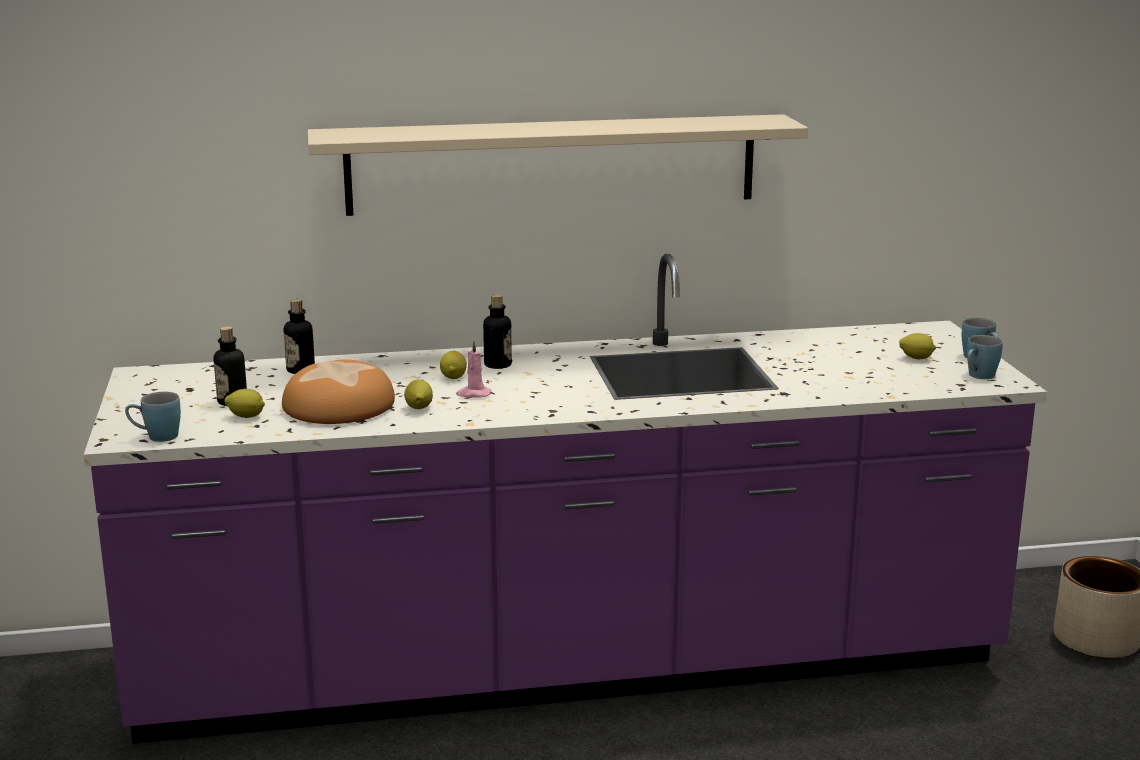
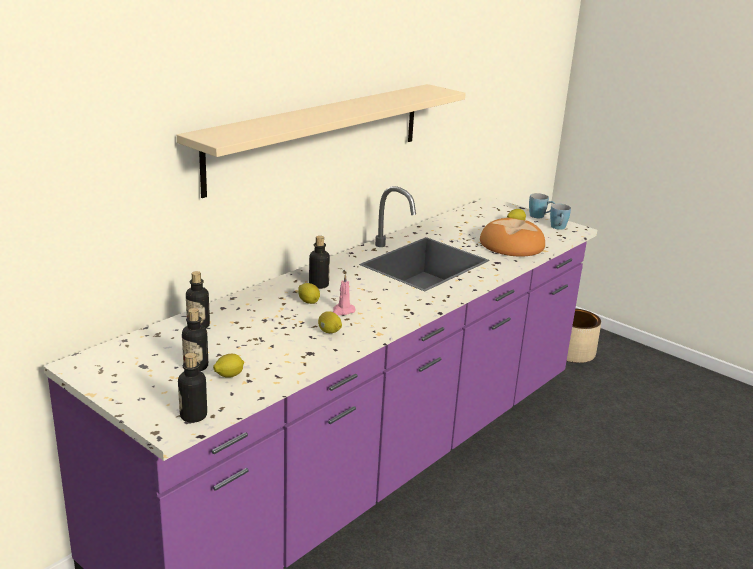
camera: 40 degrees left, 5 degrees up
blue mug [125,392,181,442] -> bottle [178,353,207,423]
bread [282,359,395,424] -> bread moved to [480,218,545,257]

